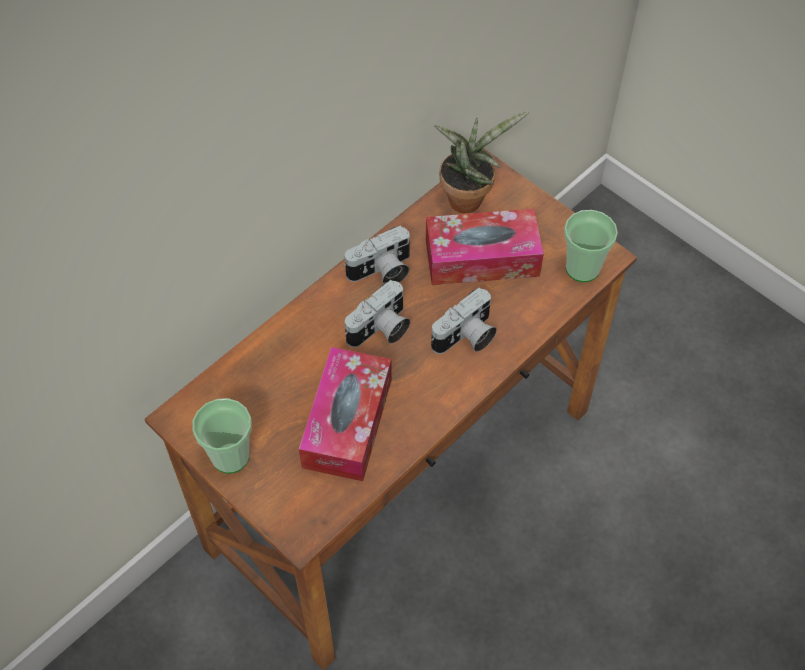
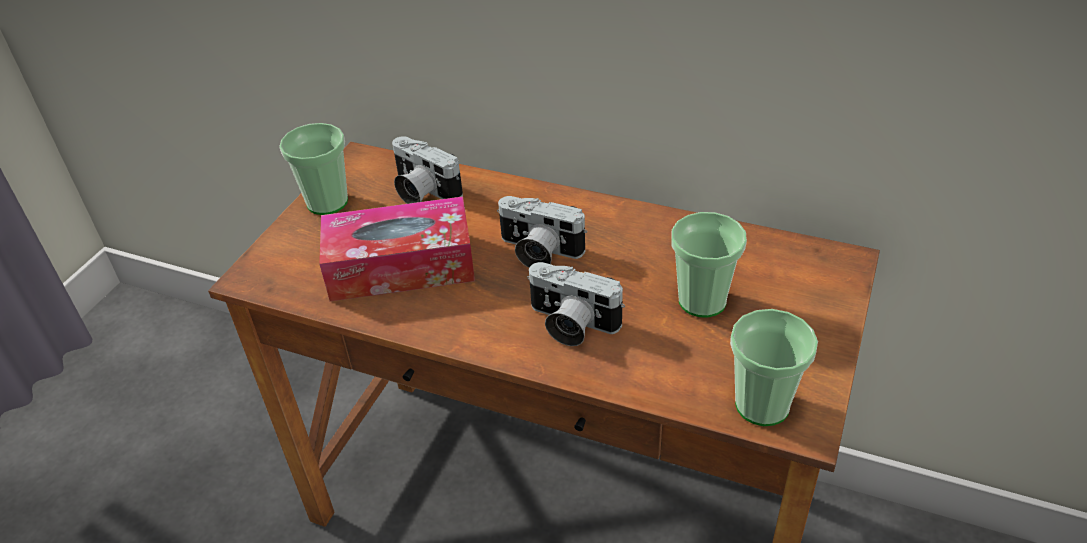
camera: 70 degrees right, 15 degrees down
camera [344,225,411,284] -> camera moved to [392,136,463,204]
tissue box [426,209,544,285] -> cup [671,212,747,318]
potted plant [434,111,529,213] -> none

